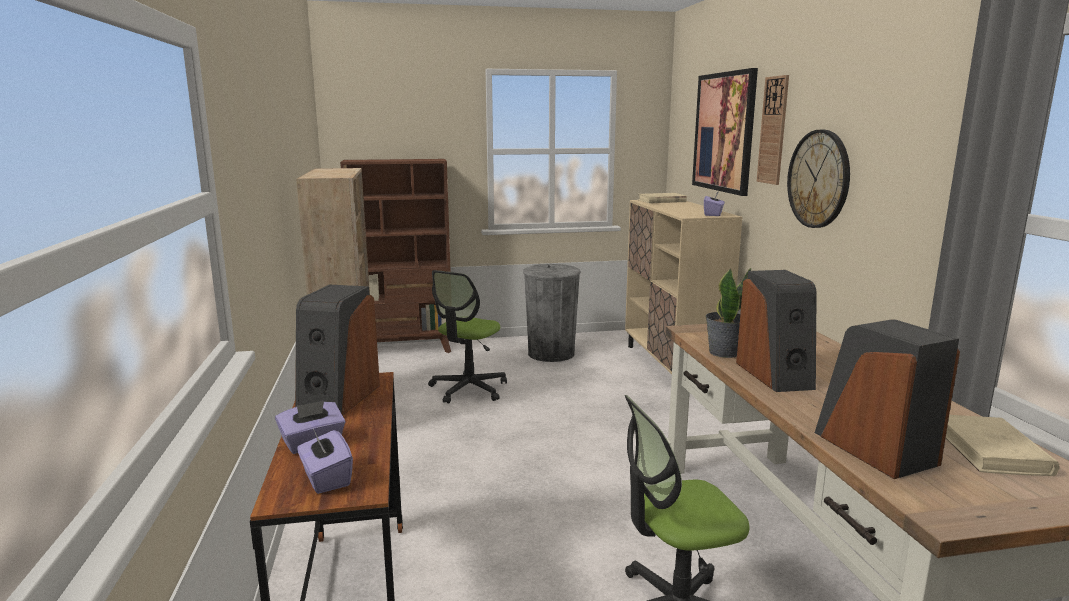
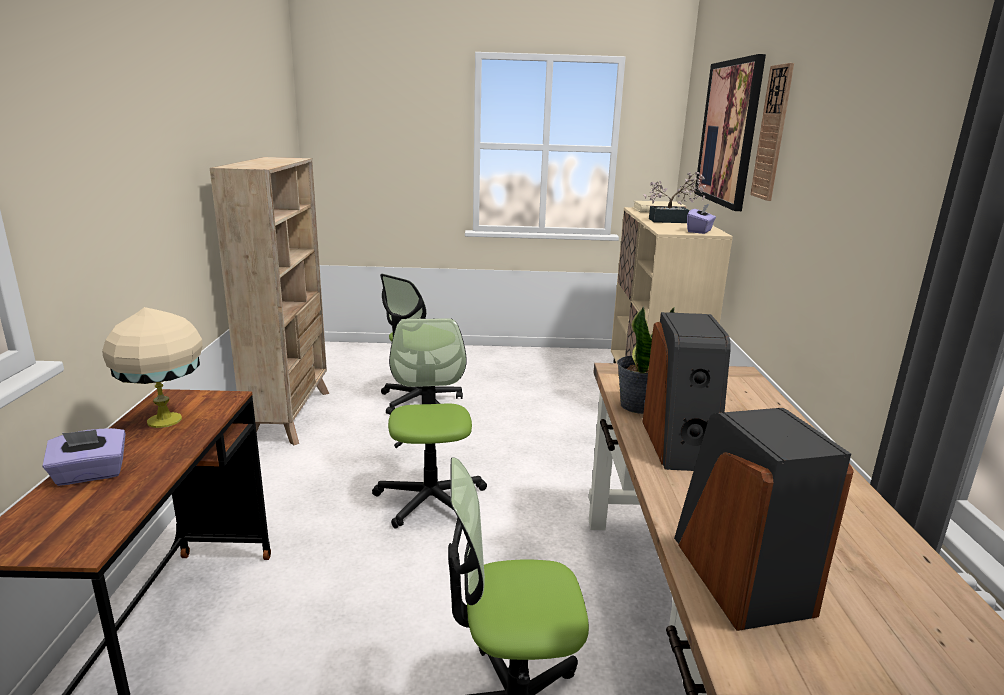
camera: 10 degrees right, 5 degrees up
speaker [295,284,380,416] -> beige table lamp [102,307,203,428]
purple tissue box [297,429,353,494] -> none
brown bookcase [340,159,451,353] -> none
grey trash can [523,264,581,362] -> none
wall clock [787,130,850,228] -> none
beige book [946,415,1060,476] -> none
none -> office chair [372,318,487,529]
none -> potted plant [643,172,706,223]

